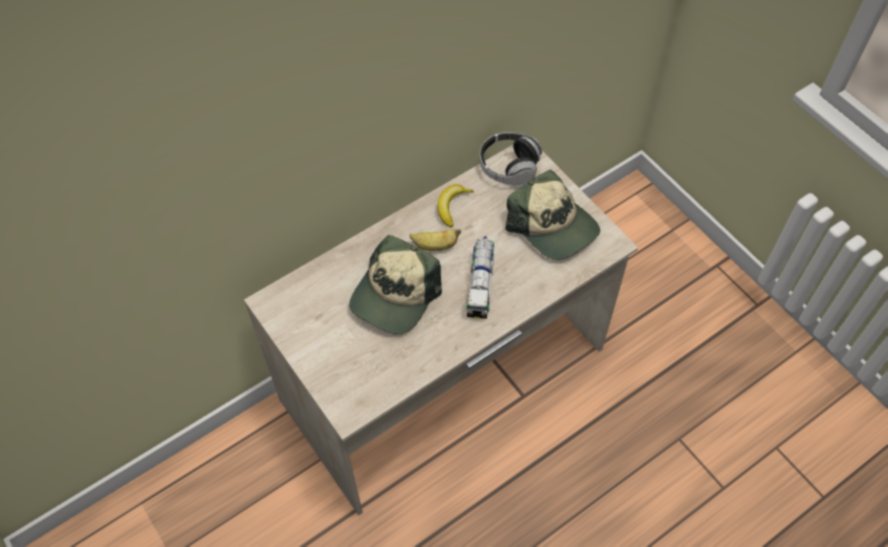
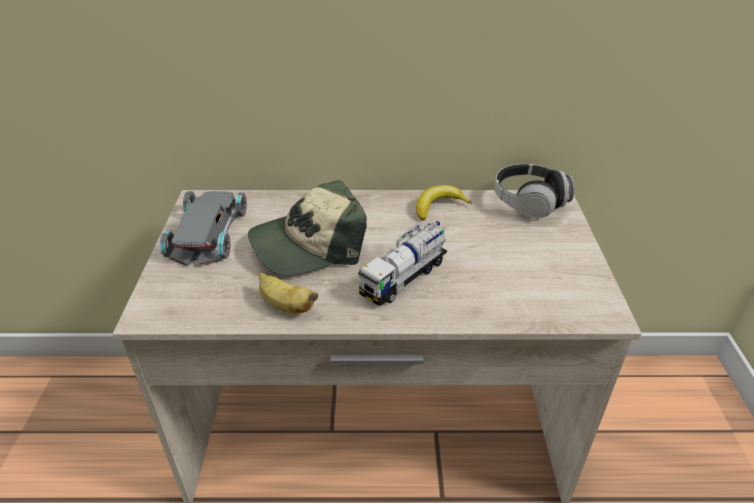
camera: 35 degrees right, 20 degrees down
banana [409,229,461,251] -> banana moved to [259,272,318,313]
cap [505,169,600,260] -> none
none -> grey toy car [160,191,247,266]

